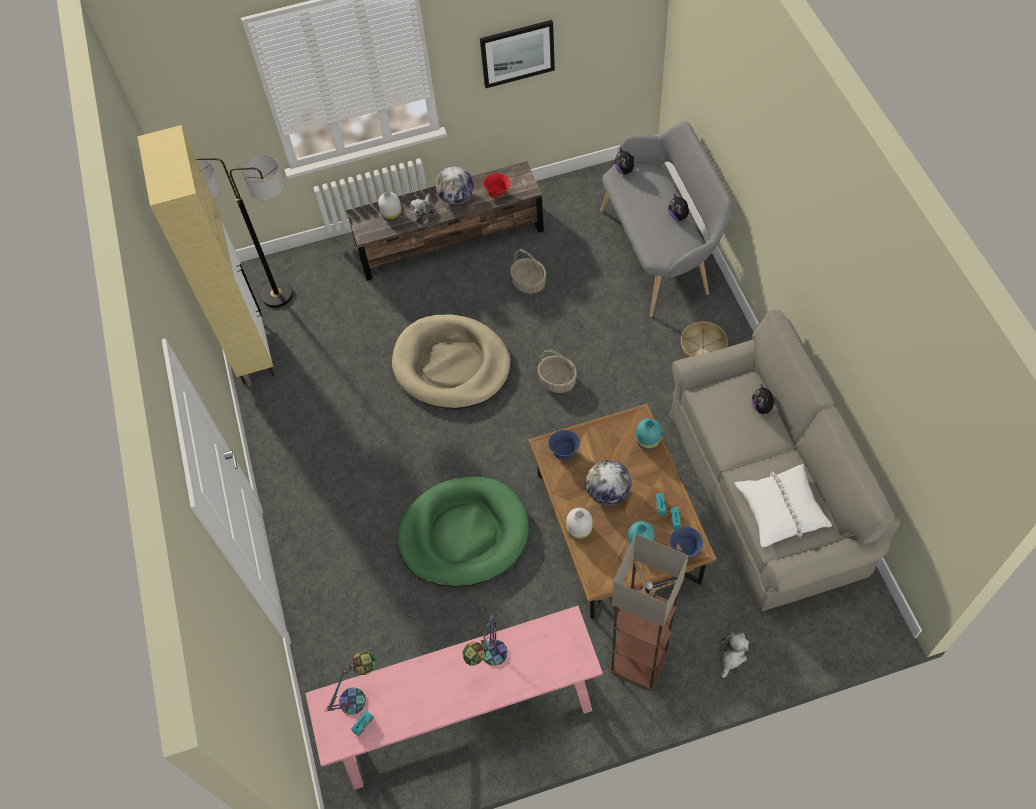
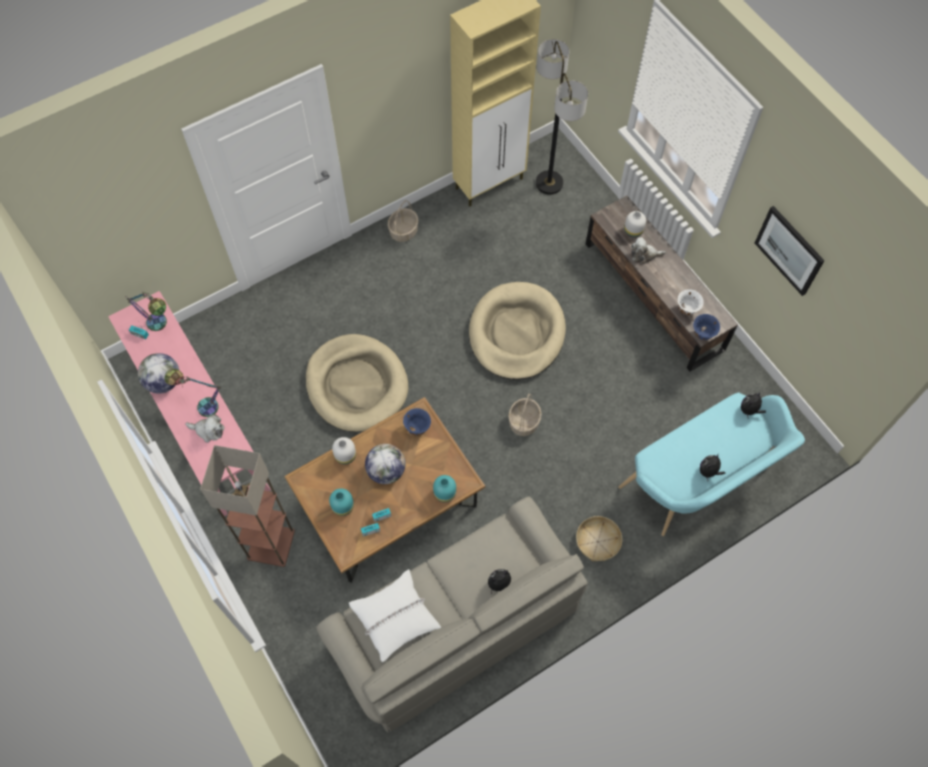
camera: 70 degrees right, 5 degrees up
green dog bed [398,476,529,587] -> beige dog bed [306,334,408,432]
globe [435,166,473,205] -> globe moved to [138,353,179,394]
red bowl [483,173,510,199] -> white bowl [678,289,704,315]
basket [510,249,546,294] -> basket moved to [388,200,418,242]
grey bench [600,121,733,317] -> turquoise bench [618,392,805,536]
blue bowl [670,527,703,559] -> blue bowl moved to [693,314,720,340]
plush toy [720,632,749,678] -> plush toy moved to [185,414,224,443]

